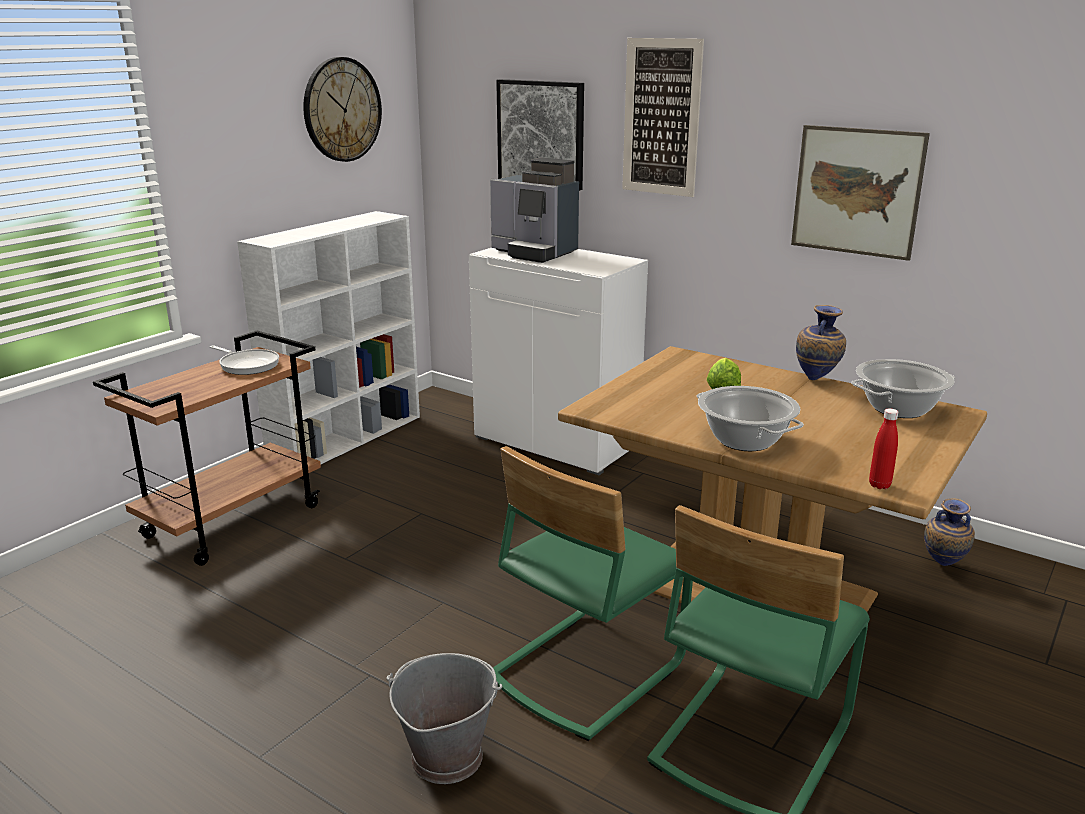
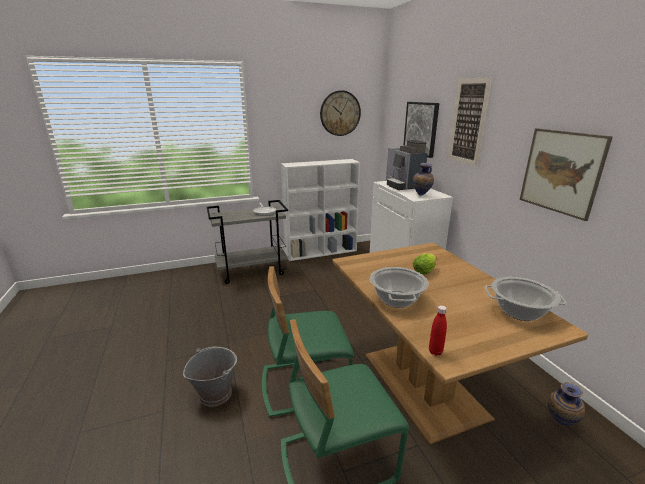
camera: 35 degrees right, 0 degrees up
brown cart [93,331,321,566] -> grey cart [207,200,288,284]
vase [796,305,846,380] -> vase moved to [413,163,434,196]

